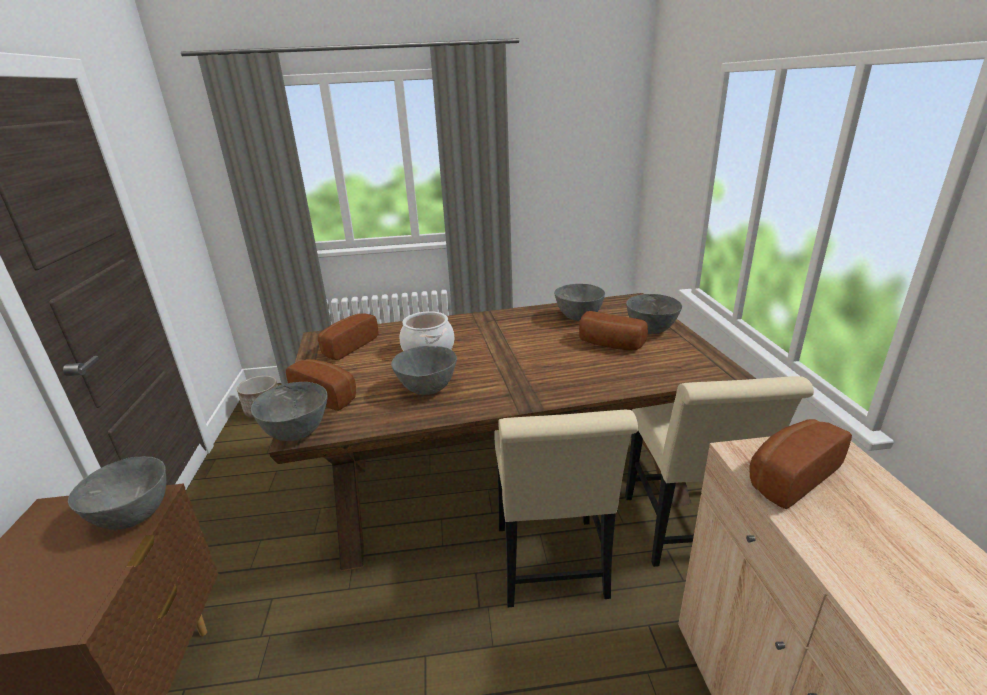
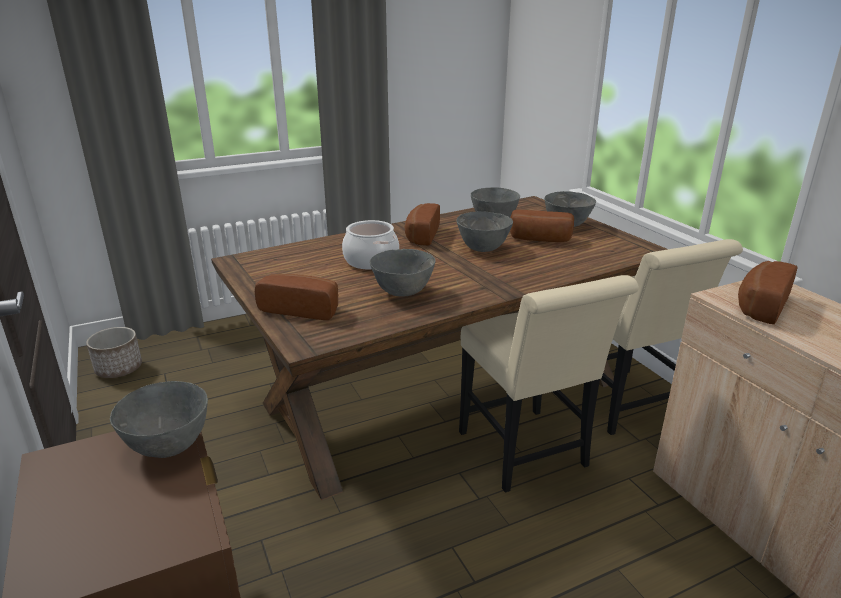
camera: 20 degrees left, 0 degrees up
grey bowl [251,382,328,441] -> grey bowl moved to [457,211,513,252]
bread [318,313,378,360] -> bread moved to [405,203,440,246]

